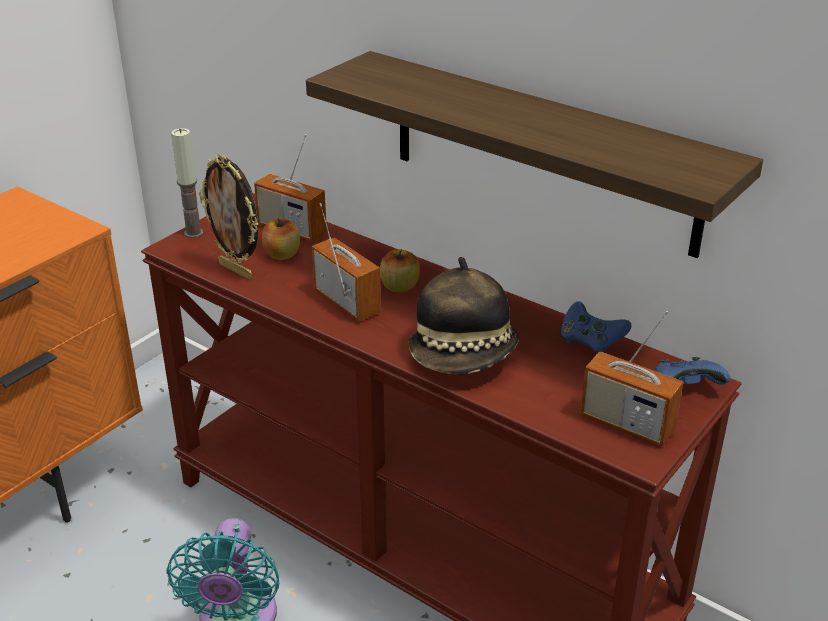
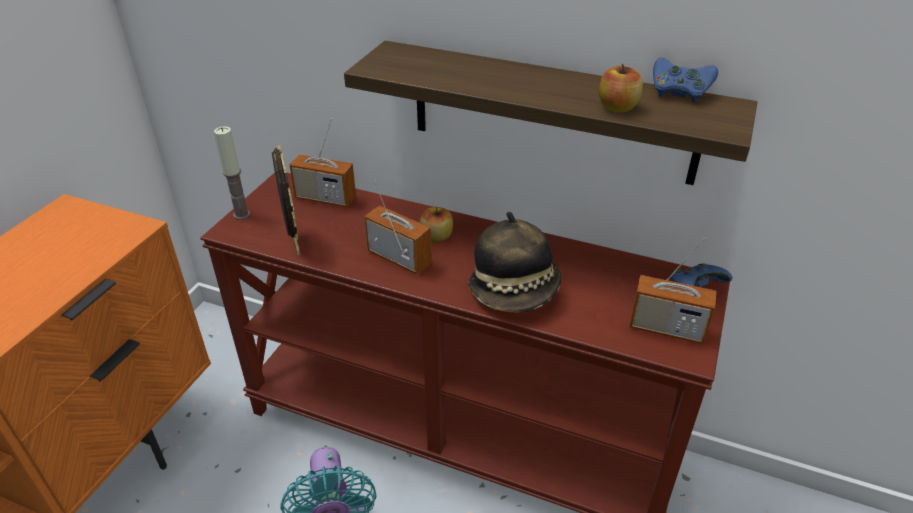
camera: 15 degrees left, 5 degrees up
picture frame [199,154,259,280] -> picture frame turned 135 degrees counterclockwise [272,145,300,255]
apple [262,218,300,260] -> apple moved to [599,64,643,113]
blue game controller [561,301,632,355] -> blue game controller moved to [653,57,718,103]

